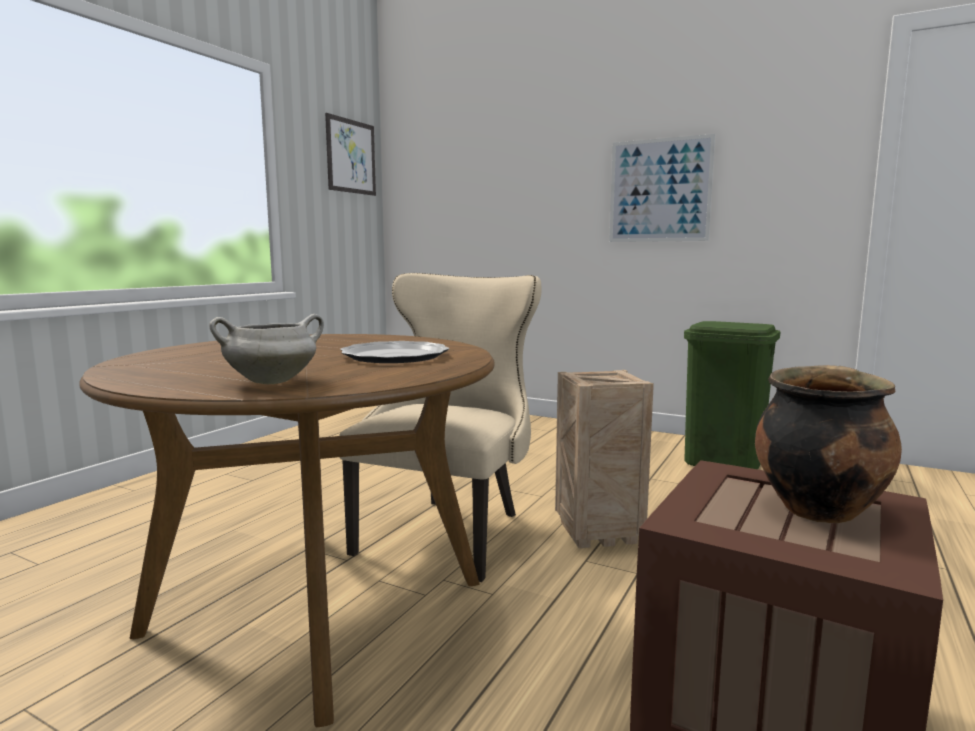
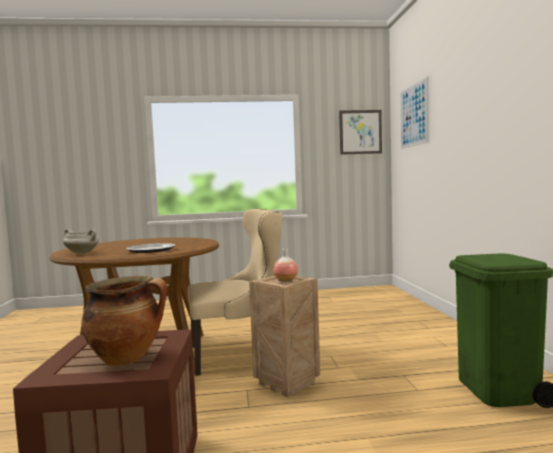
camera: 55 degrees right, 5 degrees down
picture [609,134,715,242] -> picture moved to [400,77,429,149]
none -> vase [273,248,298,282]

